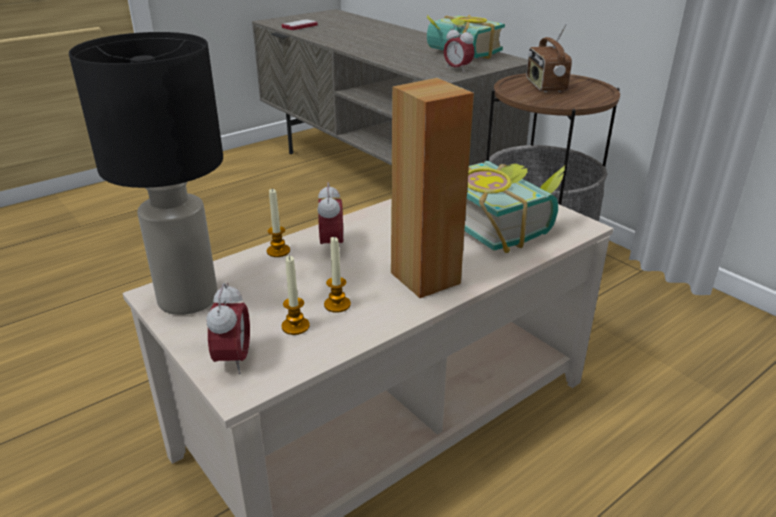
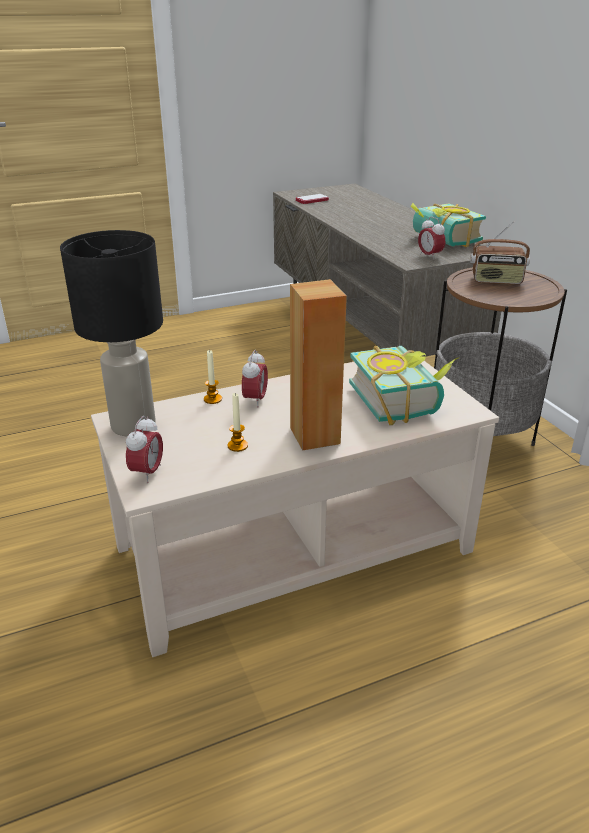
camera: 15 degrees right, 0 degrees up
candle [282,255,310,335] -> none
radio [526,23,572,92] -> radio turned 90 degrees counterclockwise [470,221,530,284]

